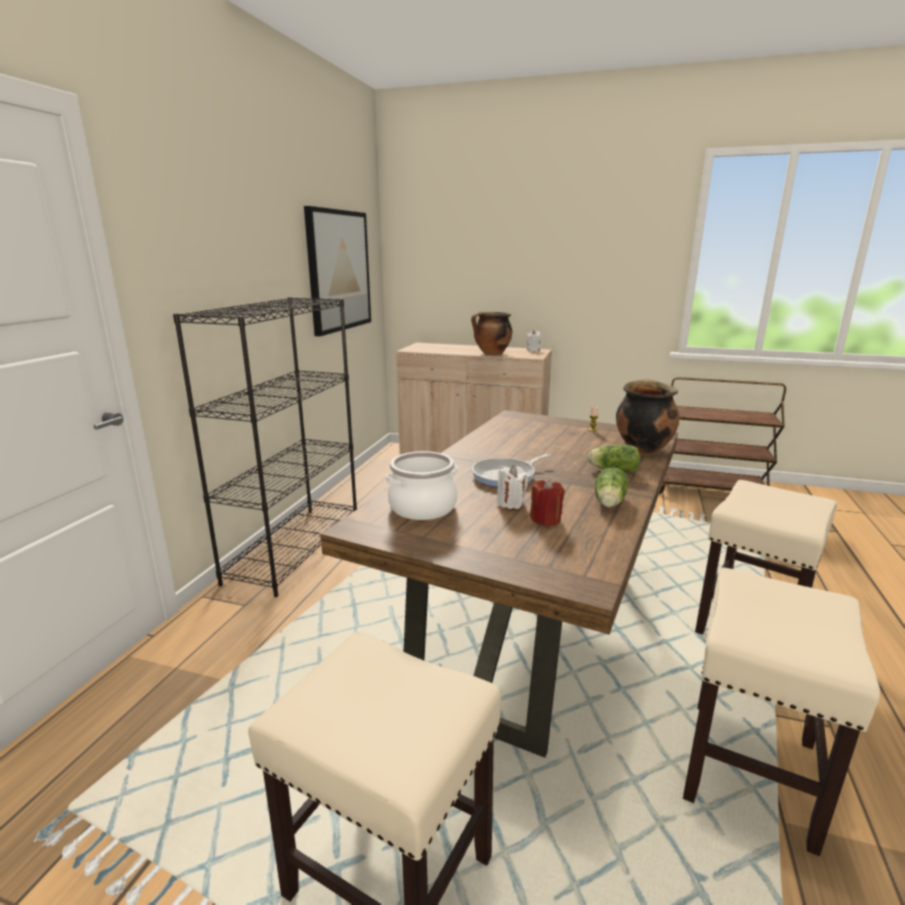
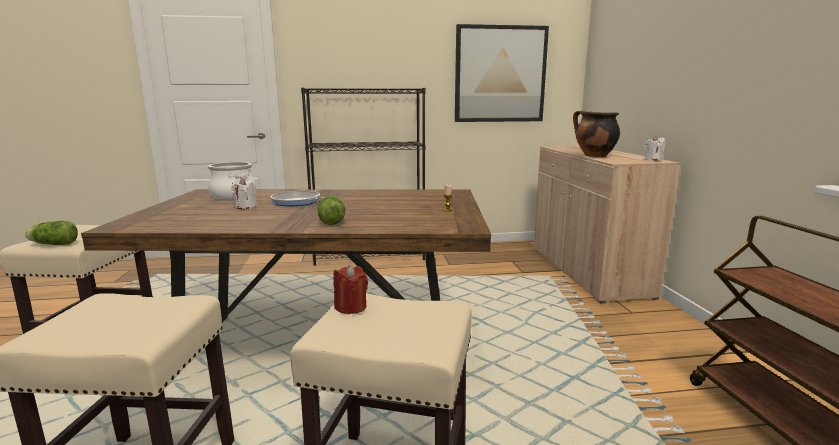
camera: 65 degrees right, 5 degrees down
red candle [530,479,565,526] -> red candle moved to [333,265,368,314]
lettuce [595,467,629,507] -> lettuce moved to [25,221,78,245]
cooking pot [616,379,679,455] -> none

